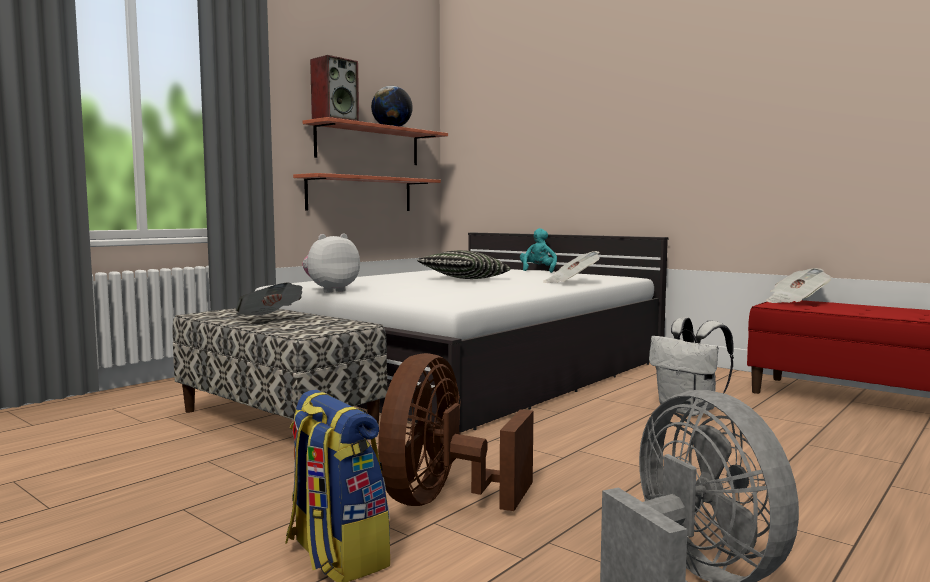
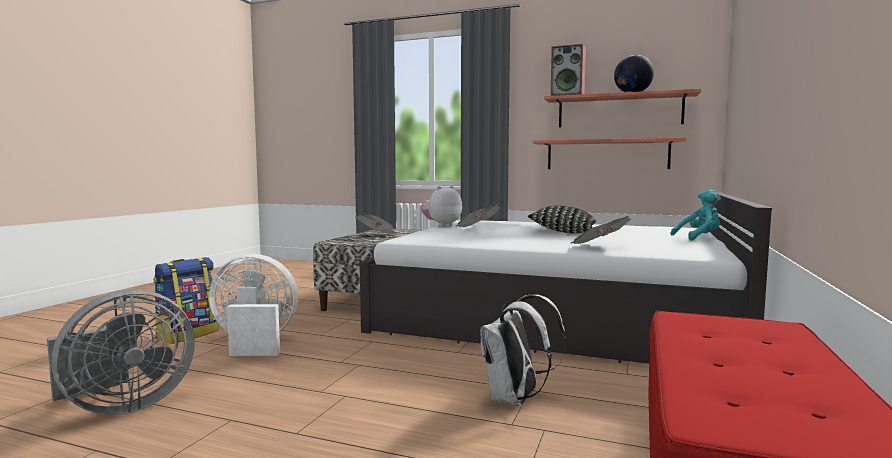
camera: 70 degrees right, 0 degrees up
plush toy [302,233,360,293] -> plush toy turned 75 degrees counterclockwise [421,186,462,227]
brown fan [378,353,534,511] -> white fan [209,254,298,356]
newspaper [766,268,831,303] -> newspaper moved to [456,204,500,227]

